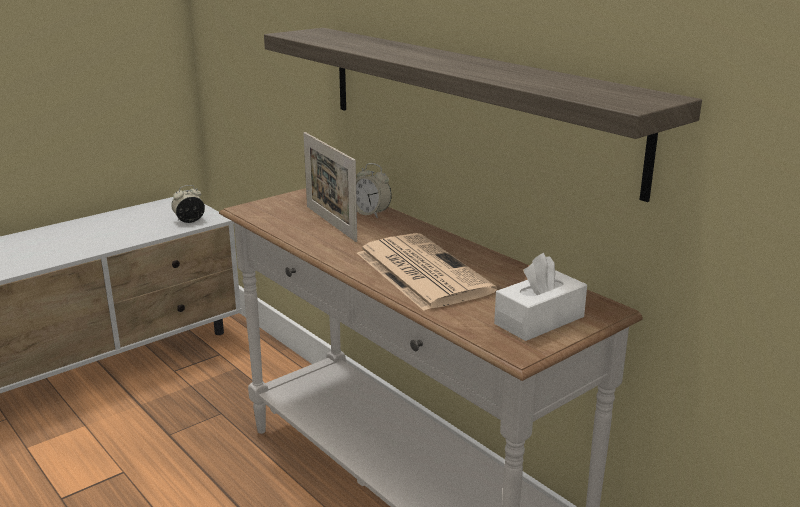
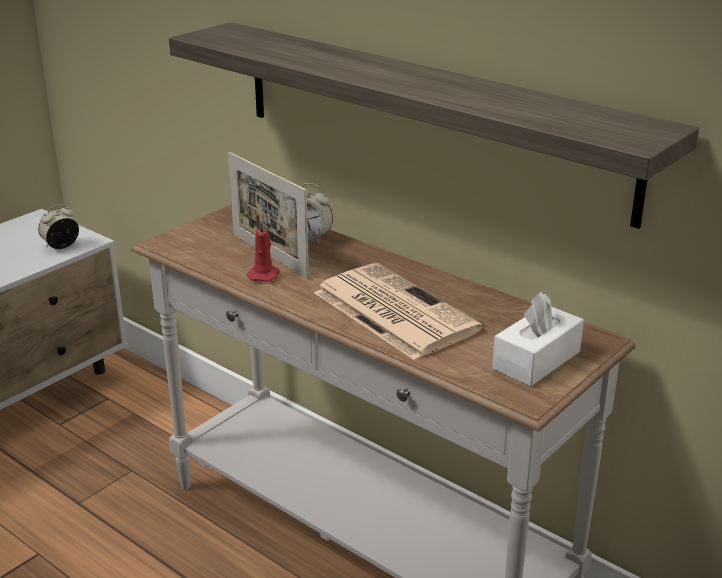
camera: 10 degrees left, 5 degrees up
none -> red candle [247,220,280,282]

